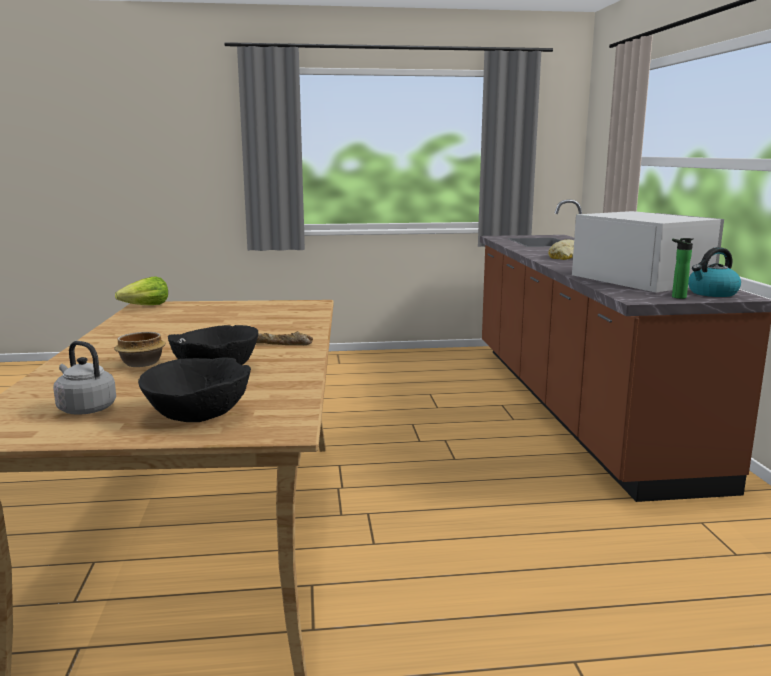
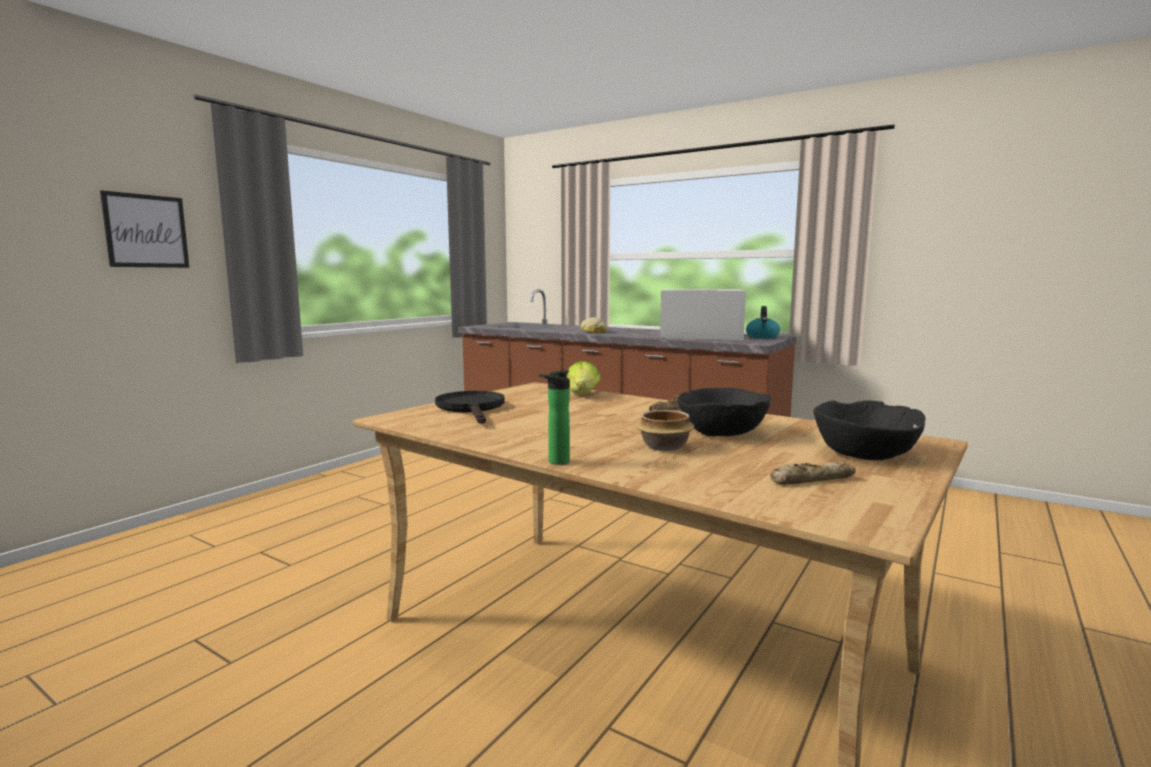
camera: 50 degrees left, 5 degrees down
grey kettle [53,341,116,415] -> bread [770,462,856,484]
lettuce [115,276,168,305] -> lettuce moved to [567,361,601,394]
bottle [672,238,693,299] -> bottle moved to [539,371,570,465]
none -> picture [100,190,189,268]
none -> black frying pan [435,391,504,424]

